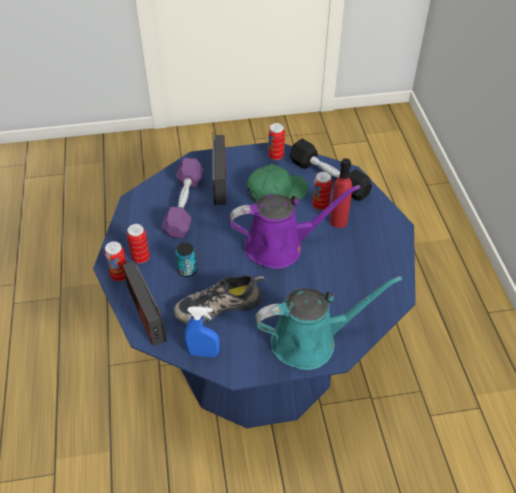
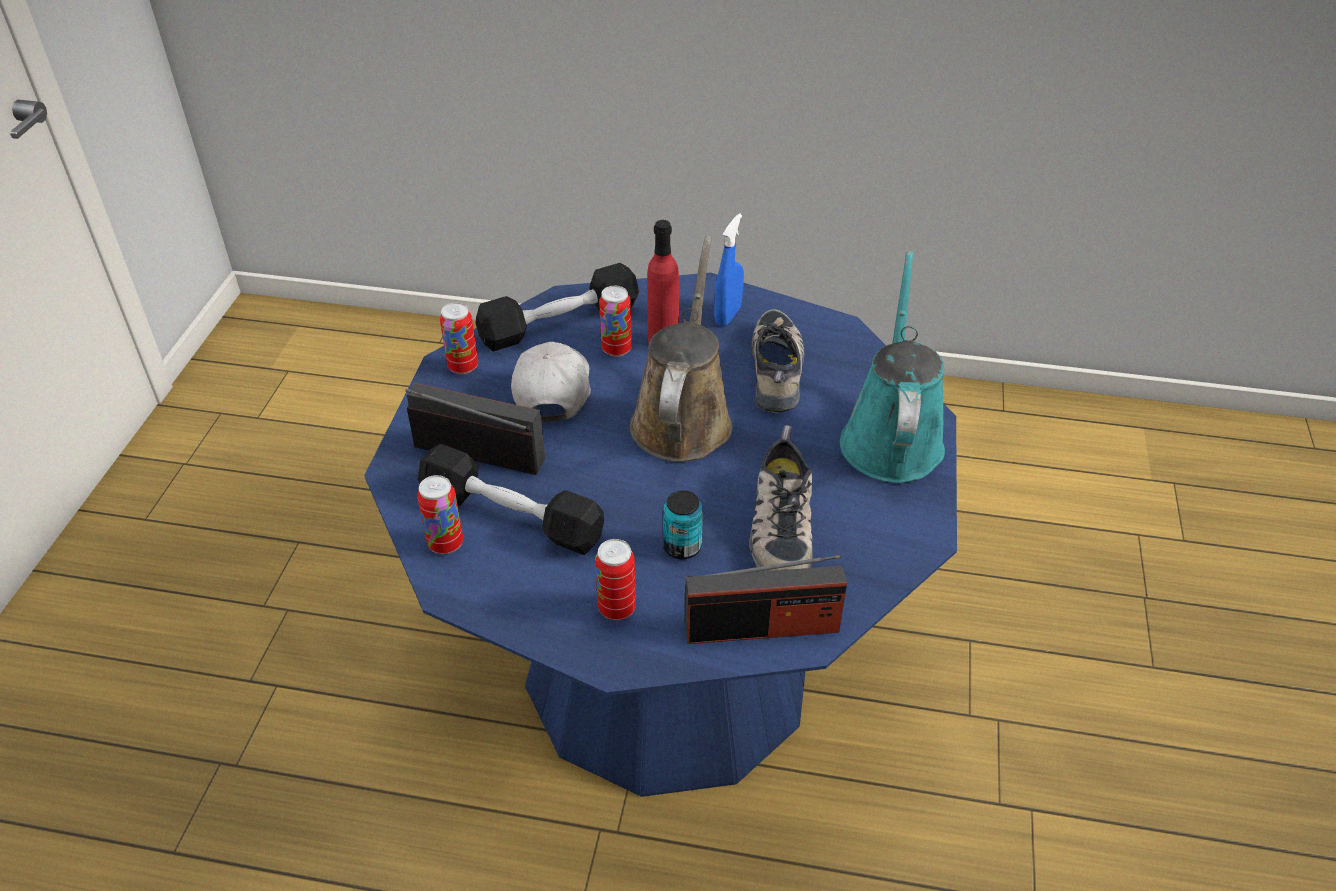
camera: 70 degrees left, 5 degrees down
can [104,241,127,281] -> can moved to [417,475,463,554]
purple dumbbell [162,158,204,238] -> black dumbbell [418,444,604,555]
blue spray bottle [184,306,220,357] -> blue spray bottle moved to [714,213,744,326]
purple watering can [230,185,361,269] -> brown watering can [630,236,732,462]
green cap [246,164,308,203] -> white cap [511,342,591,422]
none -> shoe [751,309,805,413]

